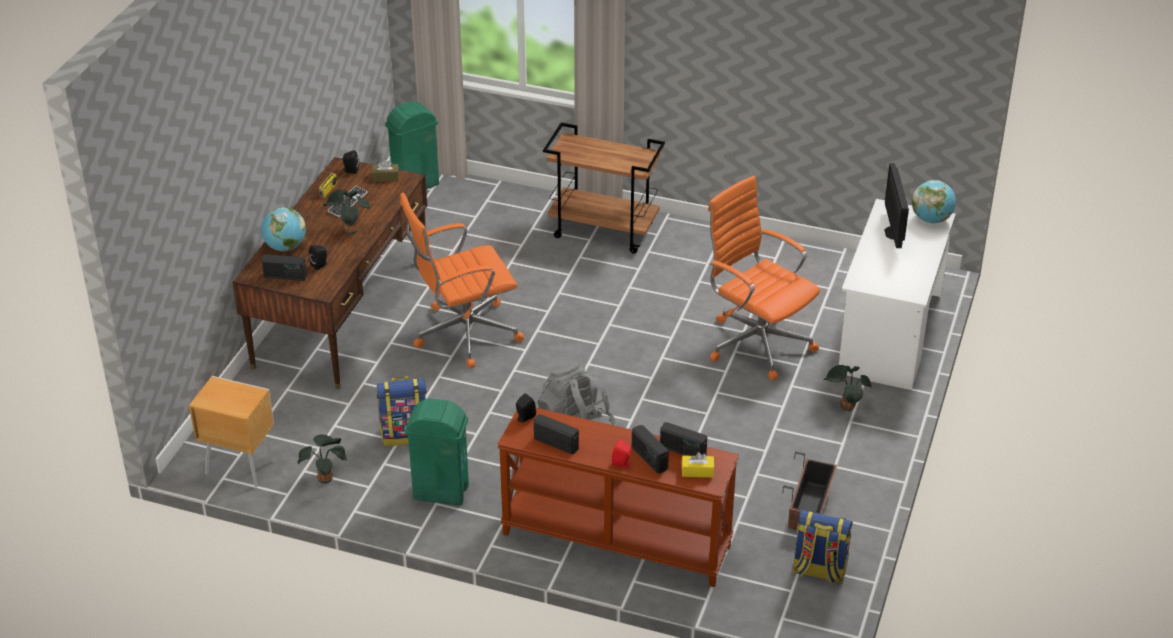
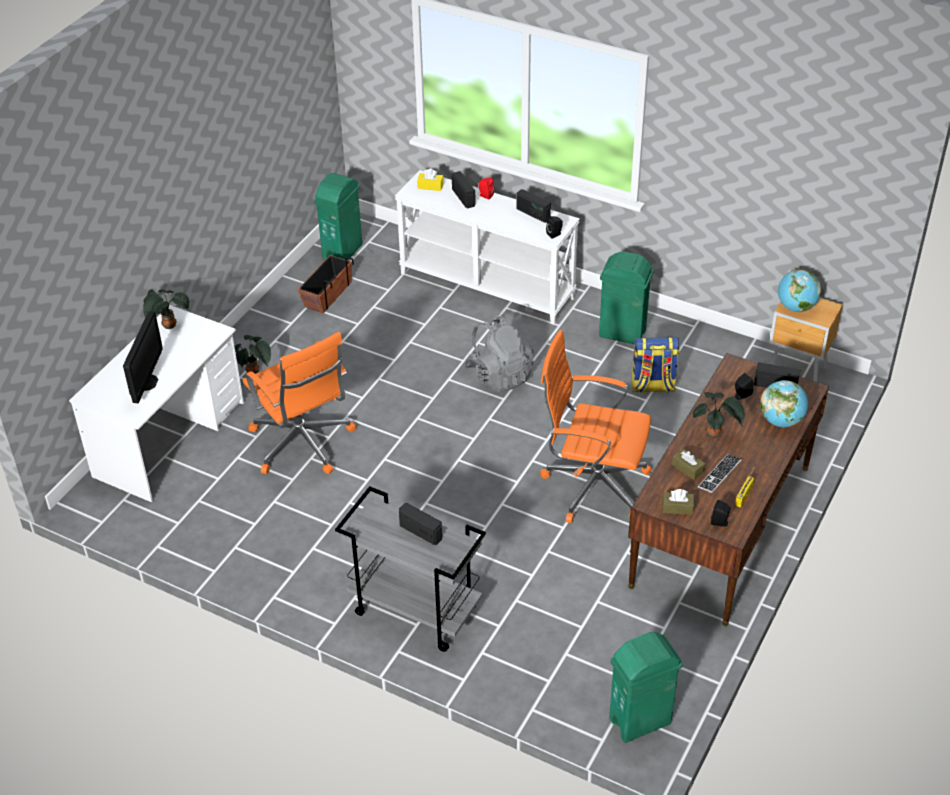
camera: 170 degrees left, 5 degrees up
potted plant [298,435,347,484] -> potted plant moved to [143,289,189,329]
orange office chair [400,193,524,368] -> orange office chair turned 150 degrees counterclockwise [540,330,652,523]
brown console table [497,408,739,587] -> white console table [395,170,580,325]
brown cart [543,123,665,254] -> grey cart [335,486,486,652]
radio [660,422,707,456] -> radio moved to [399,503,442,545]
backpack [792,510,853,584] -> green trash can [314,173,362,260]
globe [912,180,956,223] -> globe moved to [778,269,821,312]
none -> brown tissue box [672,448,706,480]

